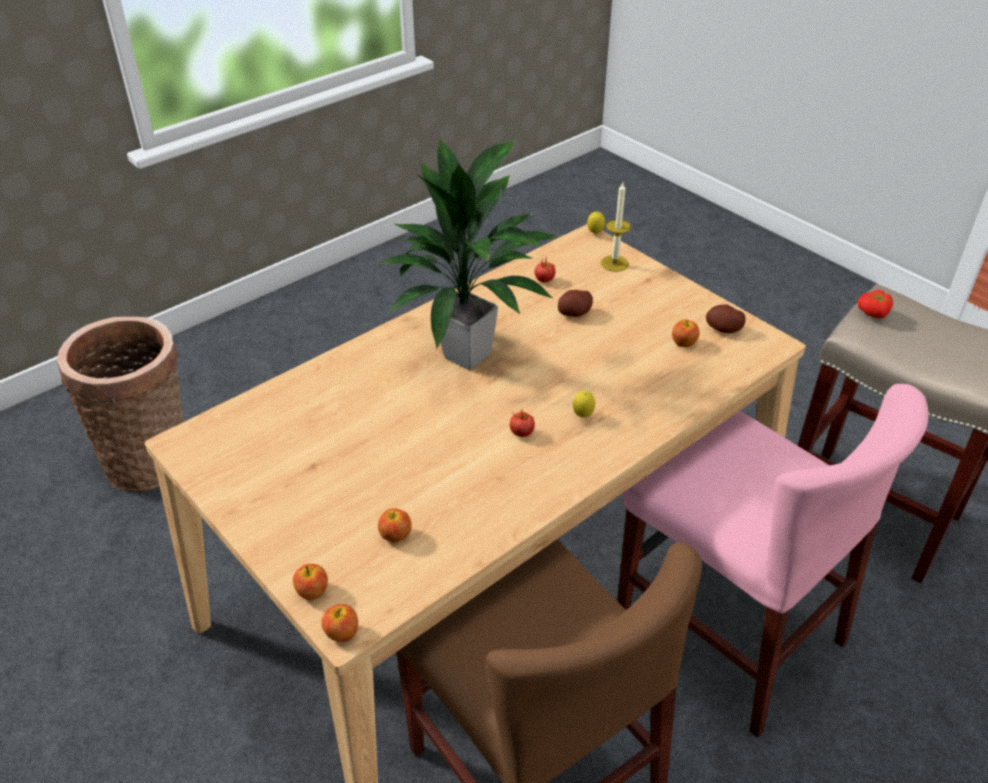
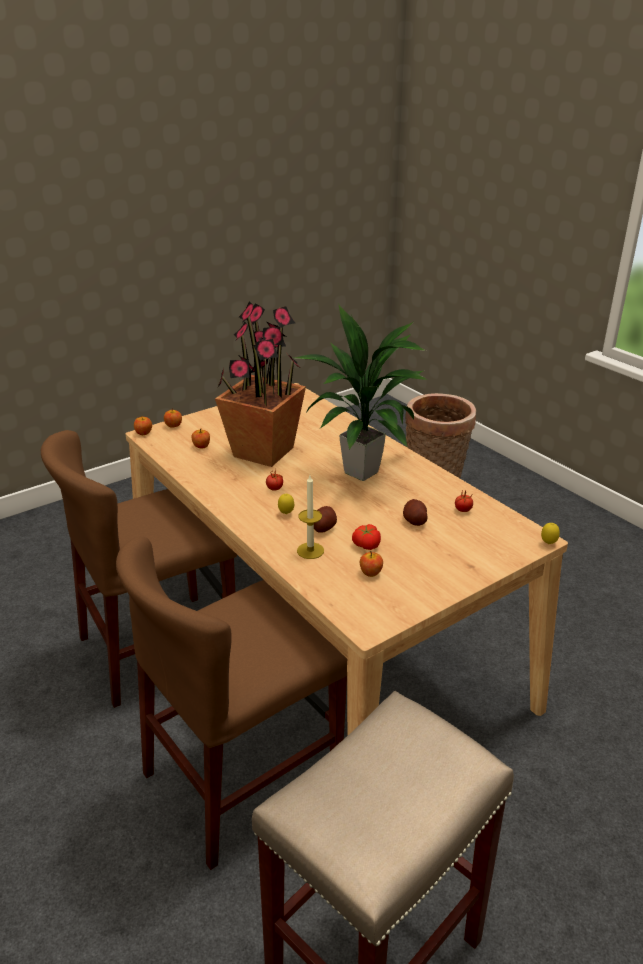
camera: 95 degrees right, 10 degrees down
candle [601,183,631,272] -> candle moved to [297,476,324,559]
pink chair [617,384,928,738] -> brown chair [116,537,347,870]
potato [706,304,746,333] -> potato moved to [314,506,337,533]
tomato [858,290,893,318] -> tomato moved to [352,524,381,550]
none -> potted plant [215,302,306,467]

